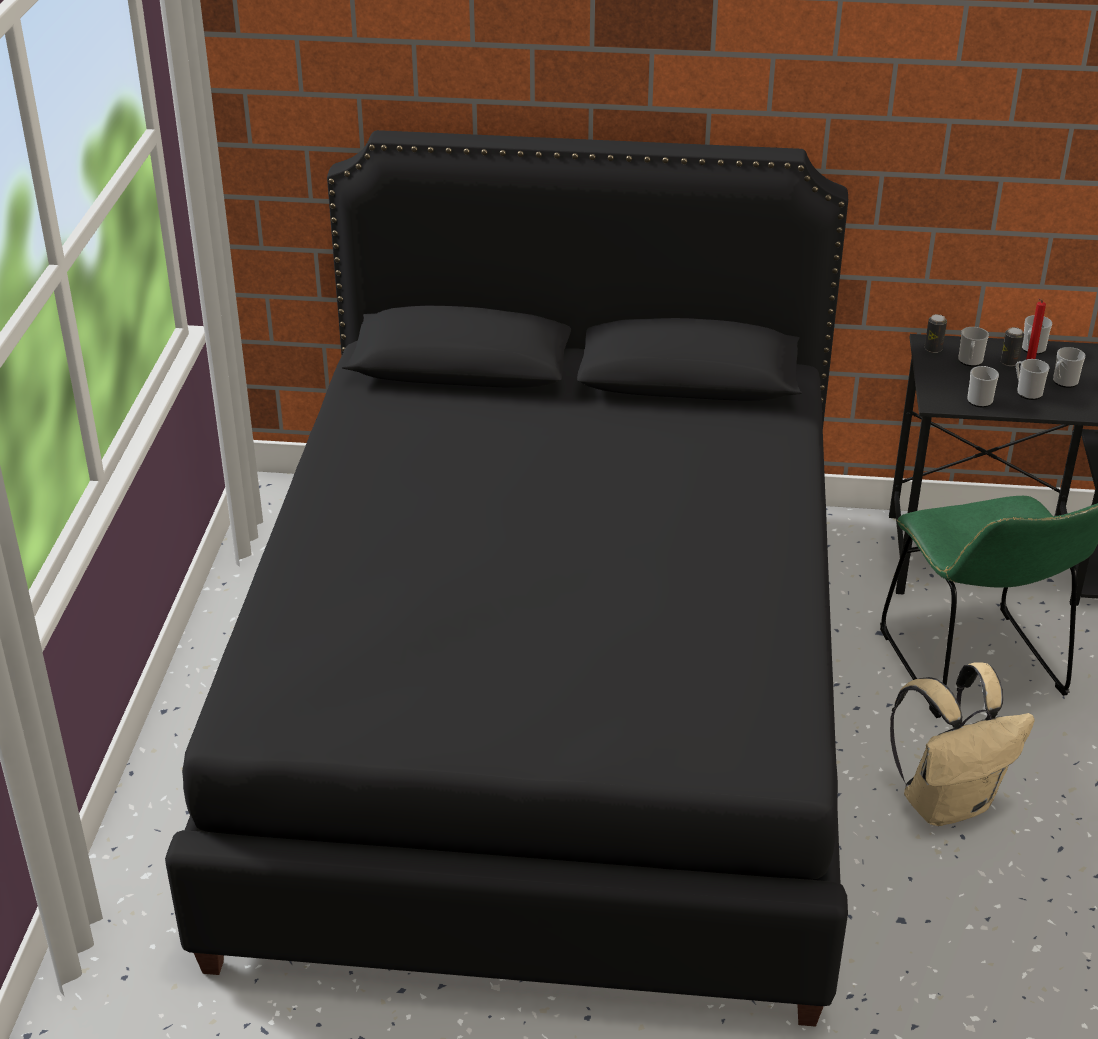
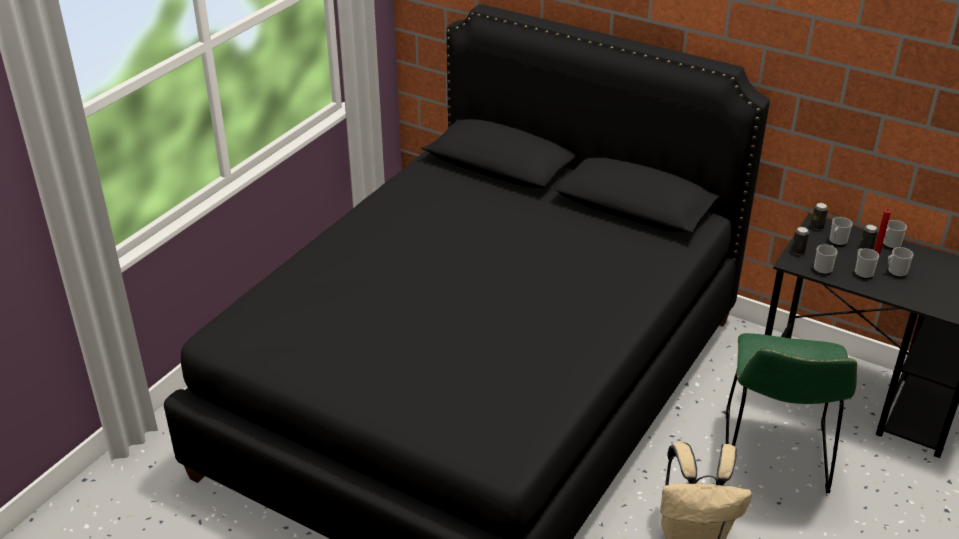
camera: 25 degrees right, 0 degrees up
none -> can [792,227,809,255]

